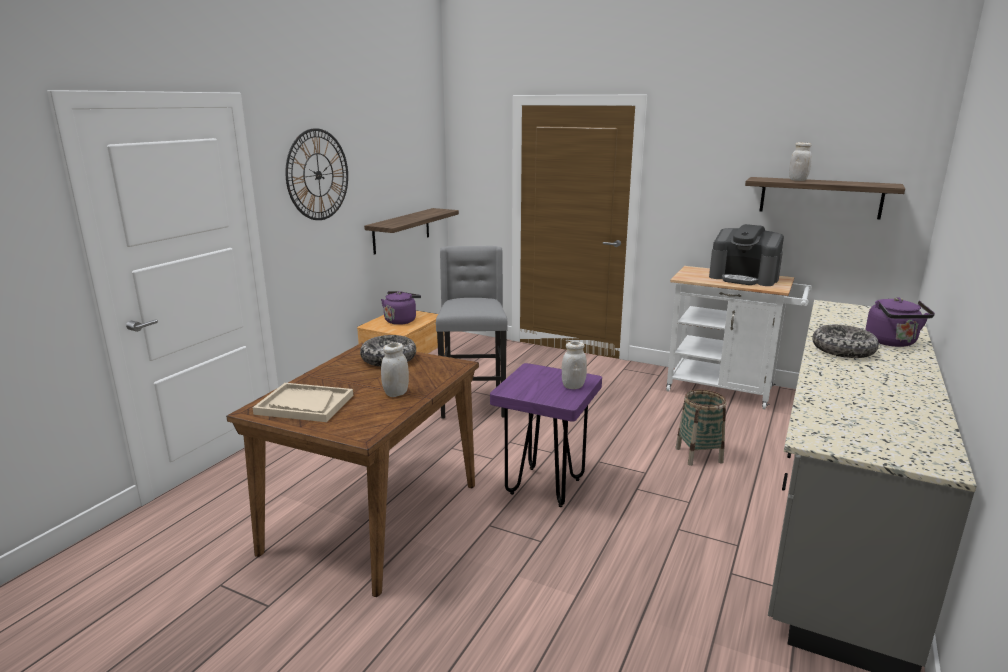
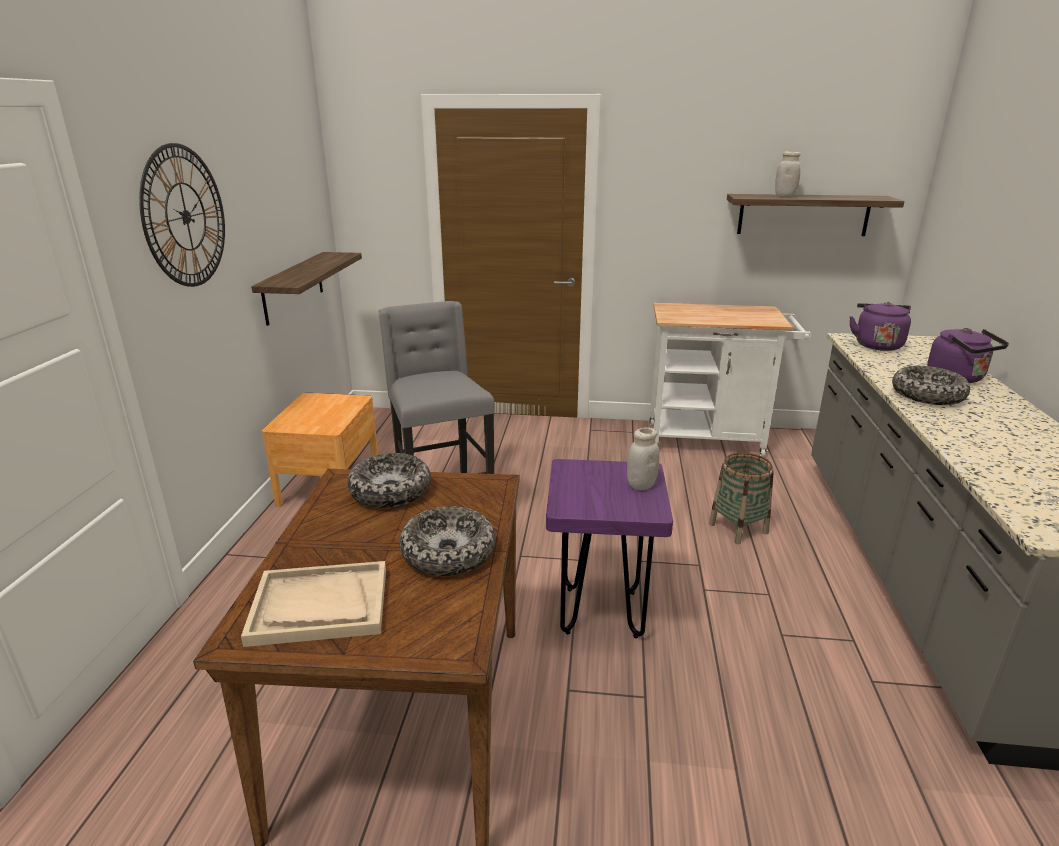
camera: 20 degrees left, 5 degrees up
purple kettle [381,291,421,325] -> purple kettle moved to [849,302,911,351]
white jar [381,343,409,397] -> bowl [399,506,496,576]
coffee machine [709,224,784,286] -> none

